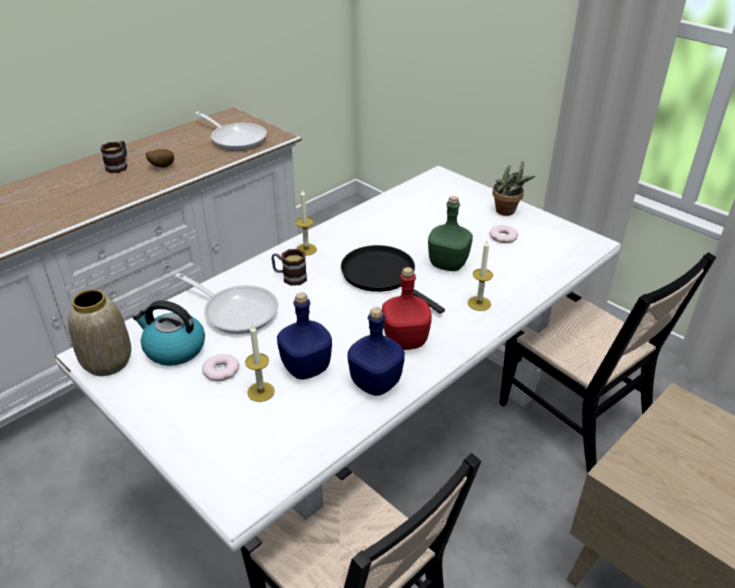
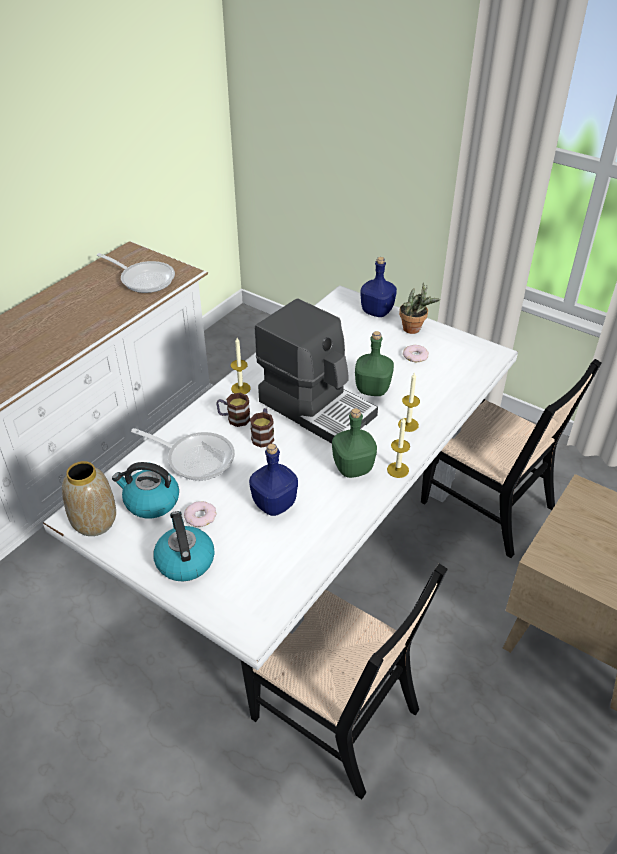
camera: 10 degrees left, 5 degrees up
mug [100,141,127,173] -> mug moved to [250,408,274,448]
potato [146,149,174,168] -> none
candle [245,324,275,402] -> candle moved to [387,417,410,478]
black frying pan [341,245,445,314] -> coffee machine [255,298,378,443]
blue bottle [347,307,405,396] -> blue bottle moved to [360,257,397,317]
red bottle [382,267,432,350] -> green bottle [332,408,377,478]
none -> kettle [153,511,215,581]

